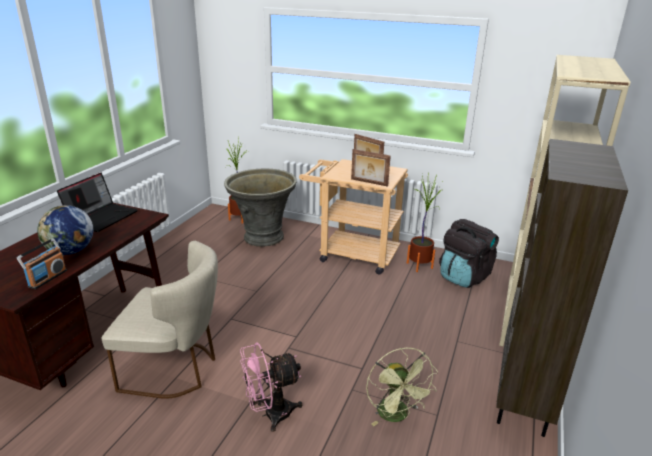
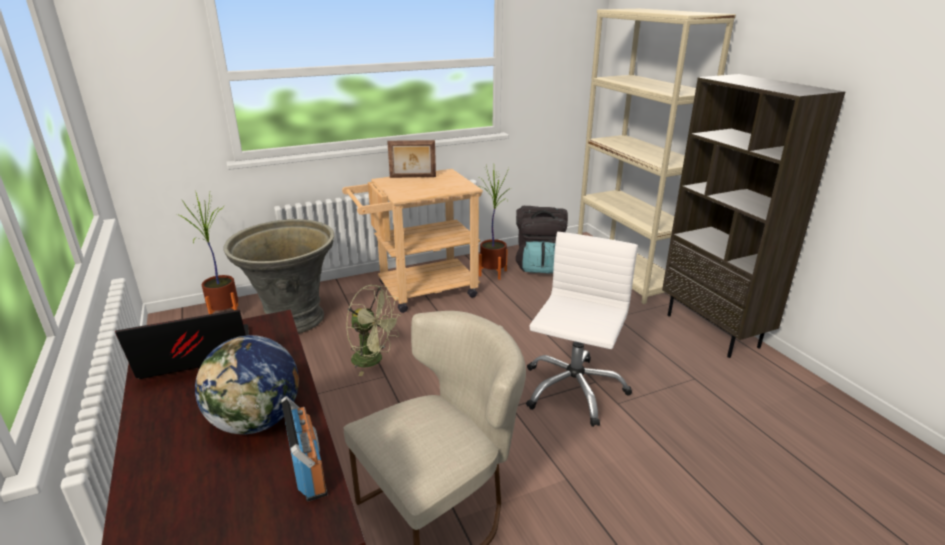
camera: 45 degrees left, 0 degrees up
laptop [57,173,138,232] -> laptop turned 90 degrees counterclockwise [115,310,249,379]
pink fan [240,342,302,432] -> none
picture frame [351,149,391,187] -> none
green fan [366,348,438,426] -> green fan moved to [346,285,402,376]
none -> white office chair [526,232,638,427]

